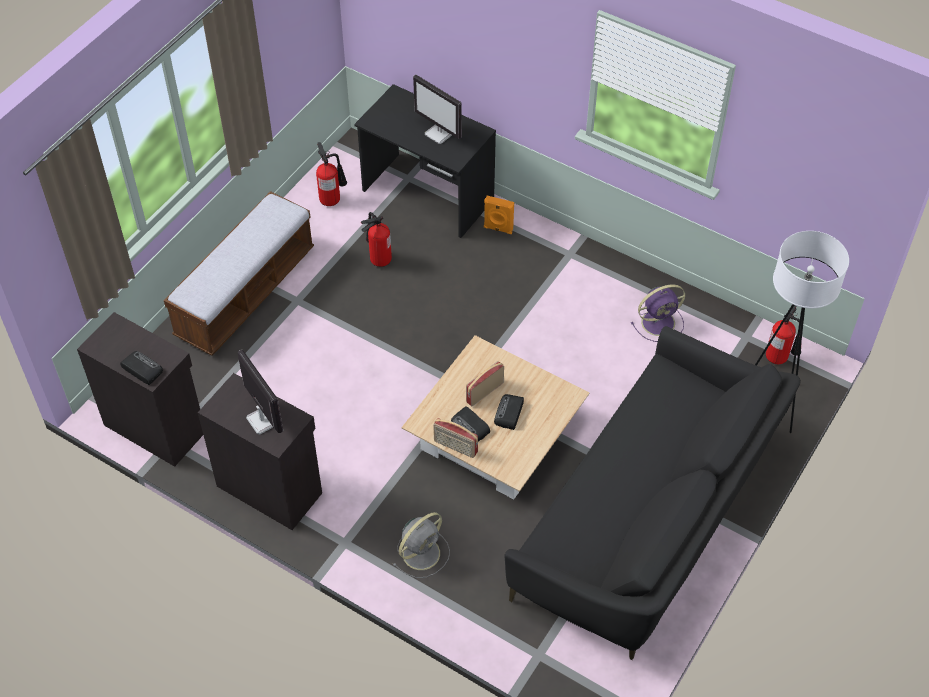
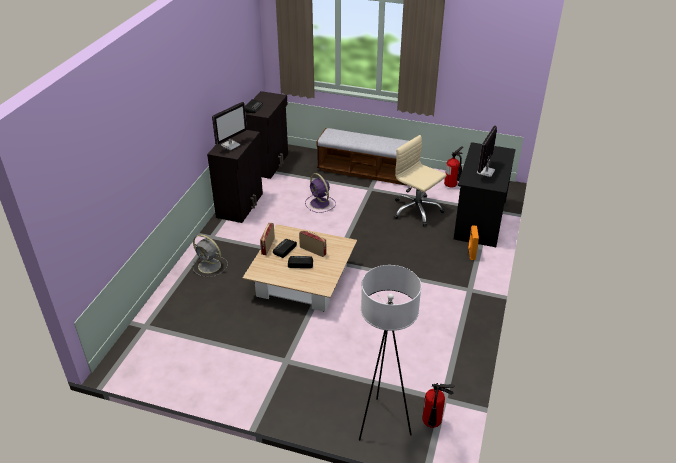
camera: 75 degrees right, 15 degrees down
fire extinguisher [361,212,392,267] -> beige office chair [394,135,446,226]
black sofa [504,326,801,660] -> none
purple fan [631,285,685,342] -> purple fan moved to [305,173,336,213]

